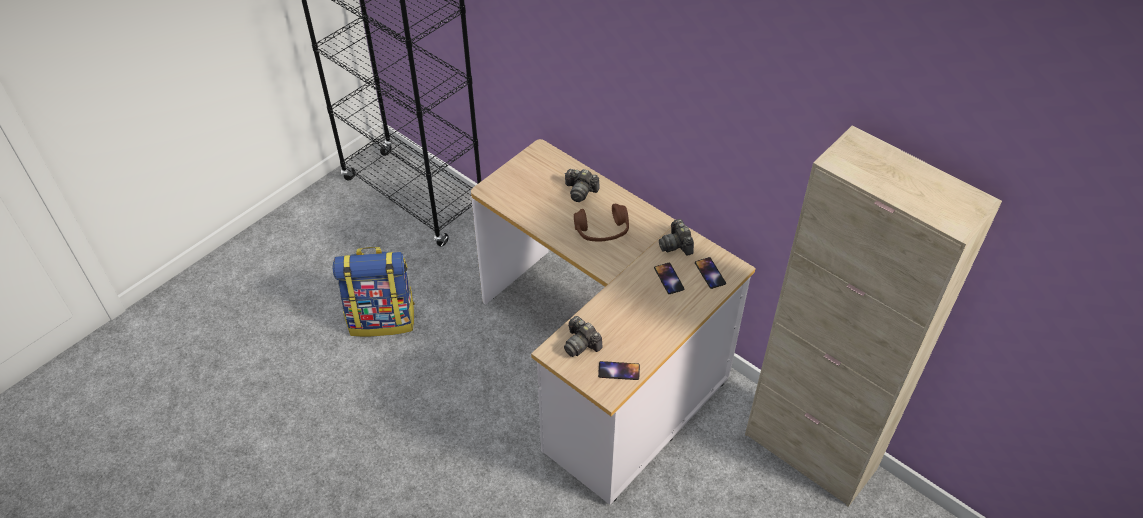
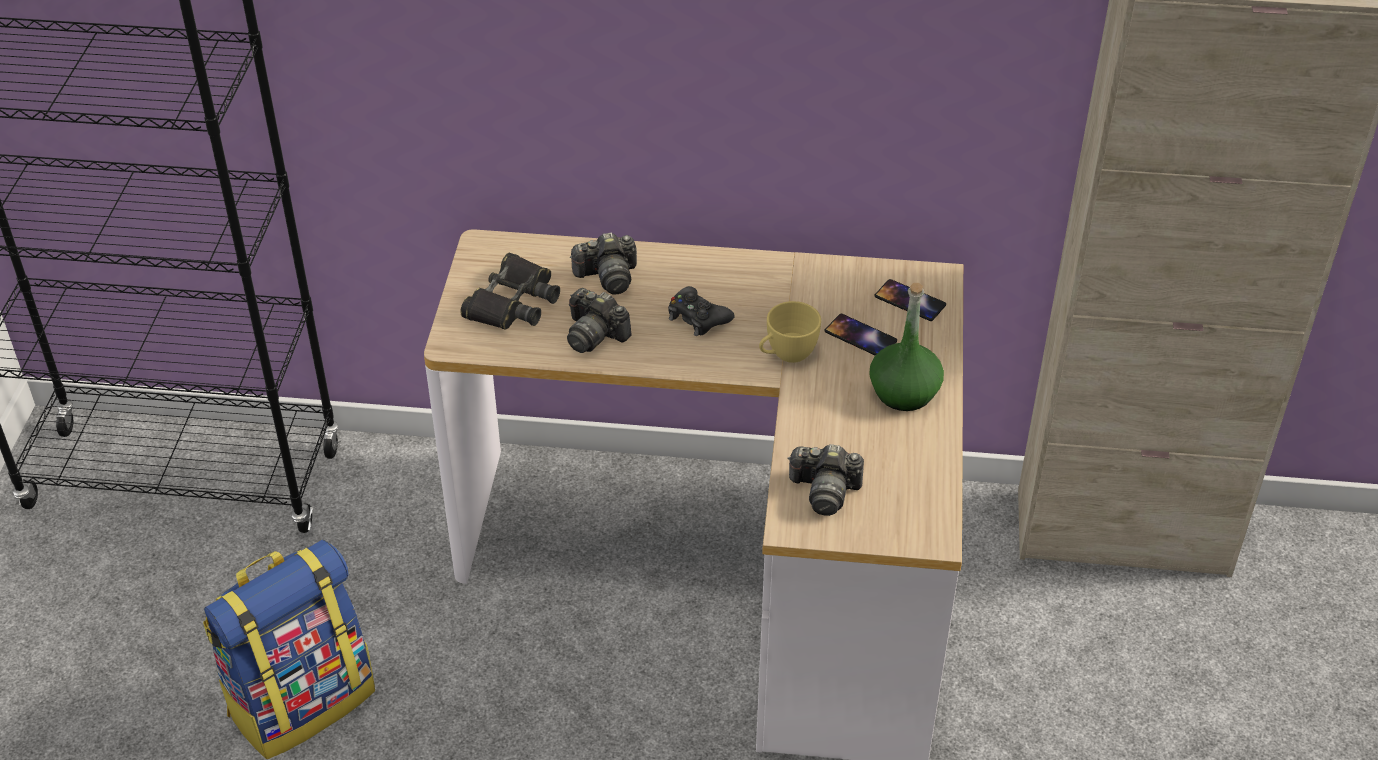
camera: 35 degrees left, 5 degrees down
brown headphones [574,204,629,242] -> black game controller [668,286,735,336]
phone [598,361,640,380] -> none
camera [659,219,694,256] -> camera moved to [567,288,632,353]
none -> black binoculars [460,253,560,330]
none -> yellow cup [759,301,821,363]
none -> green bottle [869,283,944,411]

